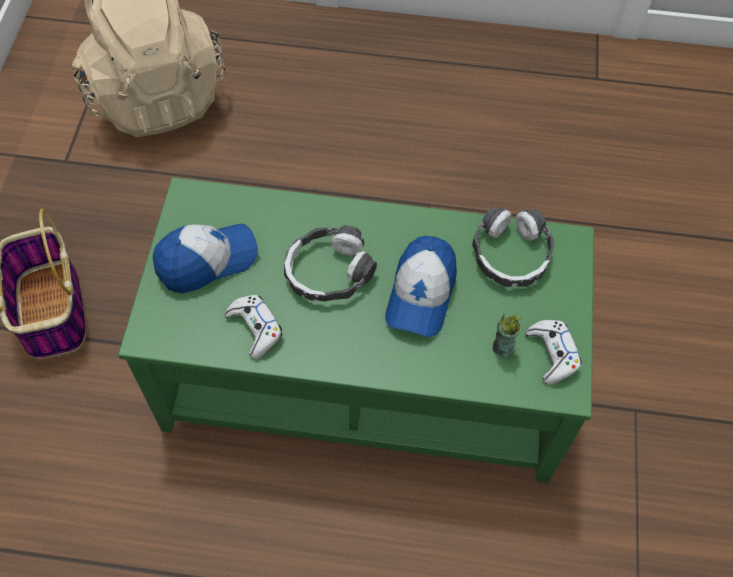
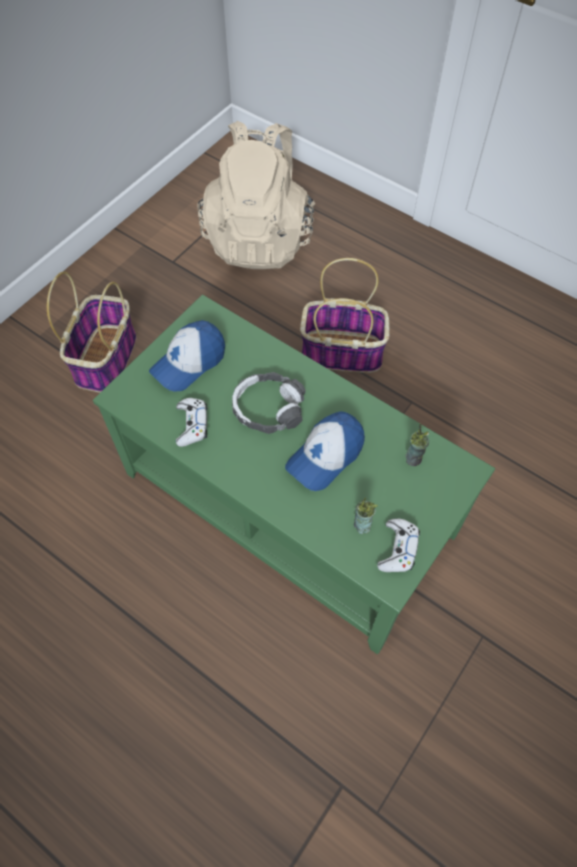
camera: 30 degrees right, 0 degrees up
cap [153,224,258,293] -> cap turned 135 degrees clockwise [149,320,225,392]
headphones [472,206,554,287] -> cup [405,424,429,466]
none -> basket [300,258,390,373]

